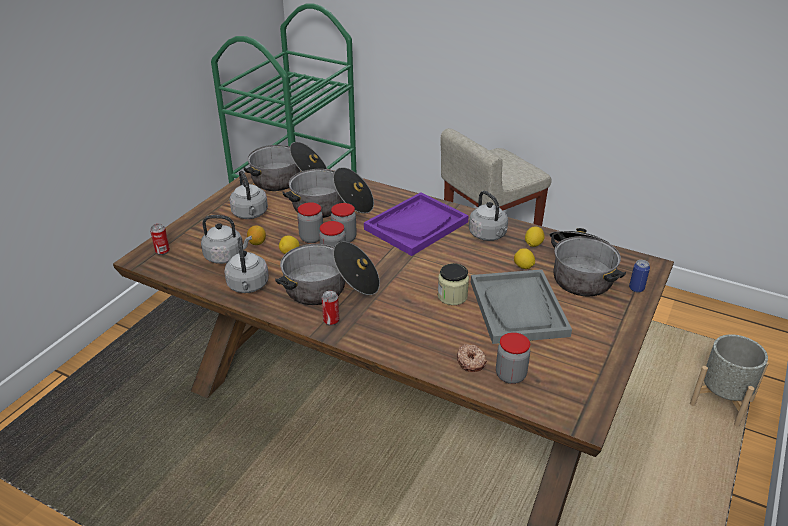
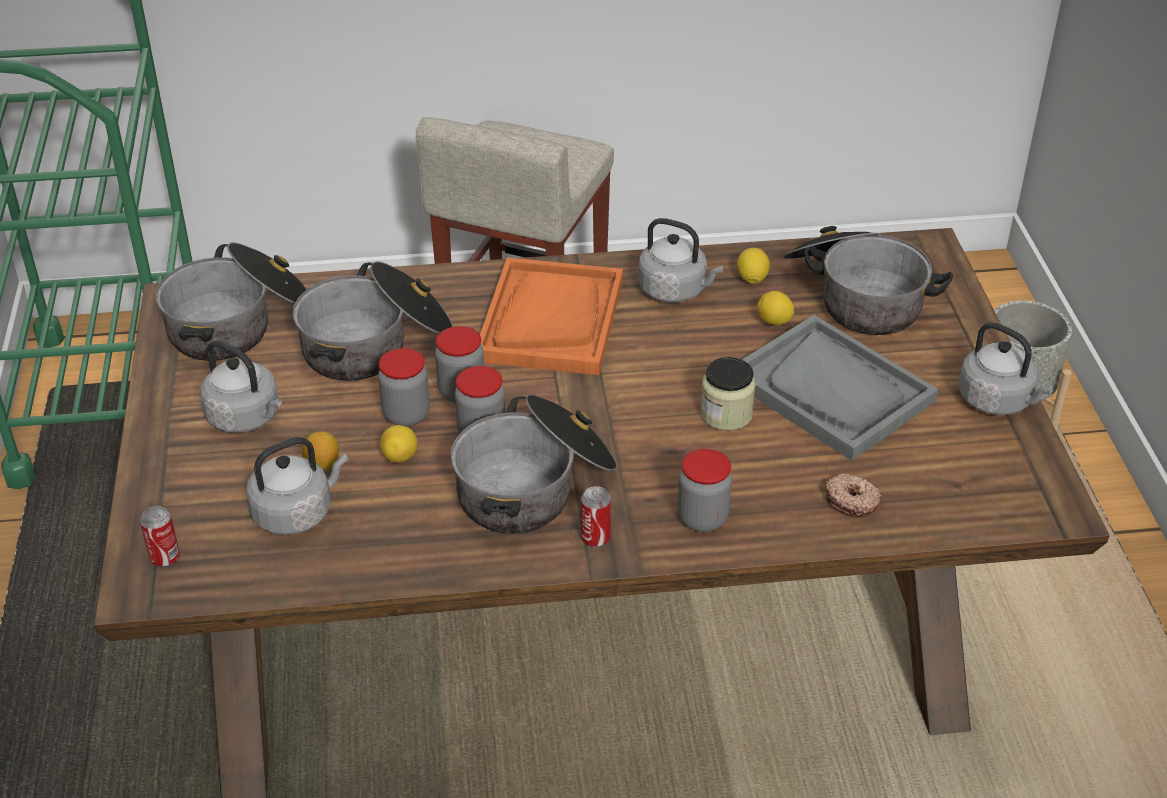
camera: 35 degrees left, 5 degrees up
grey kettle [224,237,269,293] -> grey kettle moved to [958,322,1053,415]
purple tray [364,192,469,256] -> orange tray [480,257,623,375]
jar [496,333,530,384] -> jar moved to [678,449,732,532]
can [629,260,650,293] -> none

